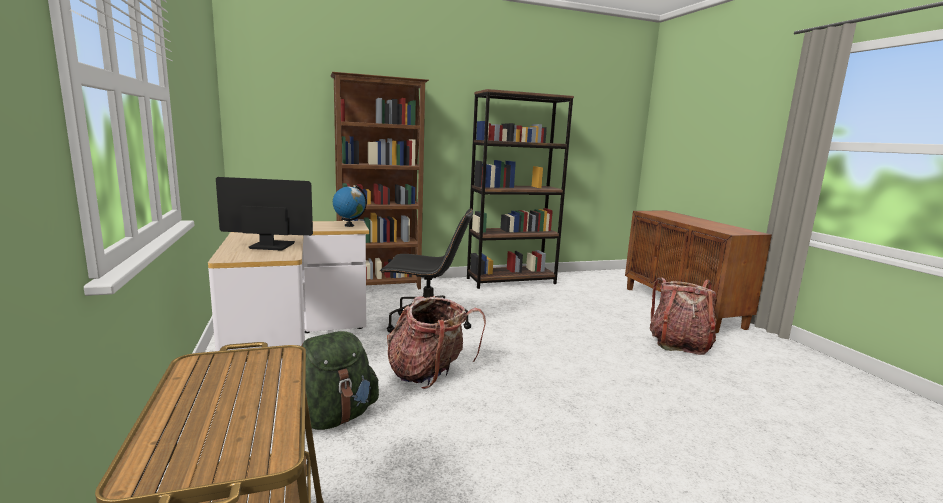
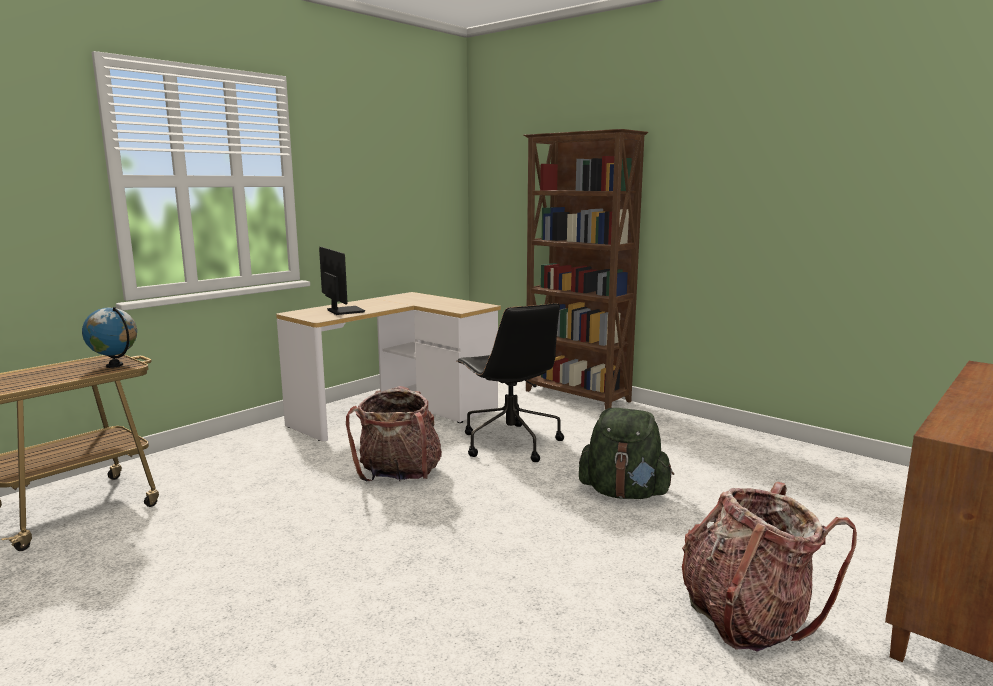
camera: 60 degrees right, 0 degrees up
green backpack [302,331,379,430] -> green backpack moved to [579,408,674,499]
globe [333,185,367,227] -> globe moved to [82,307,137,368]
brown bookcase [467,89,574,289] -> none

